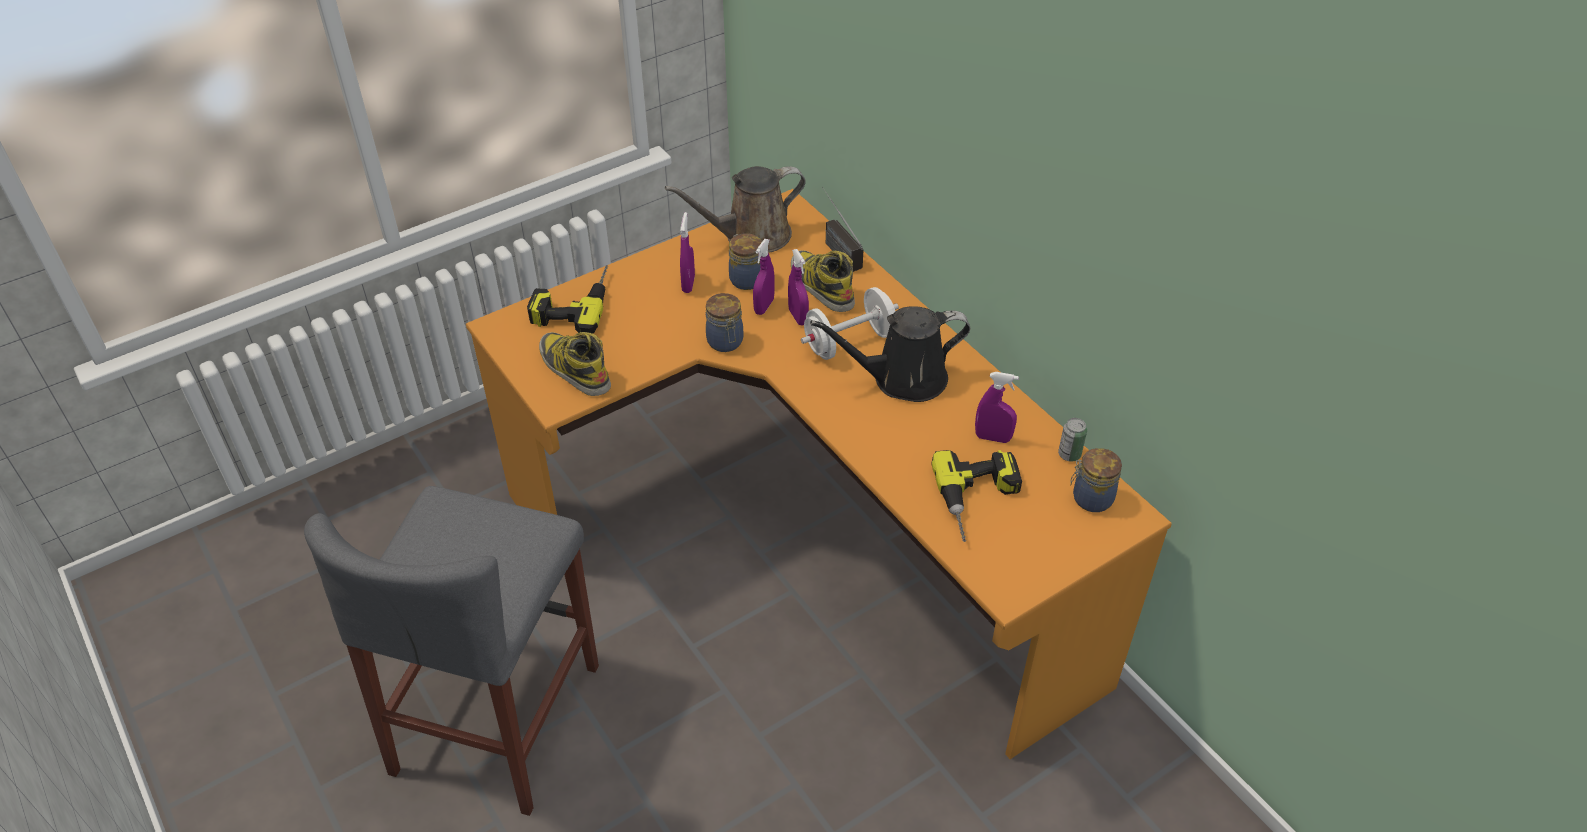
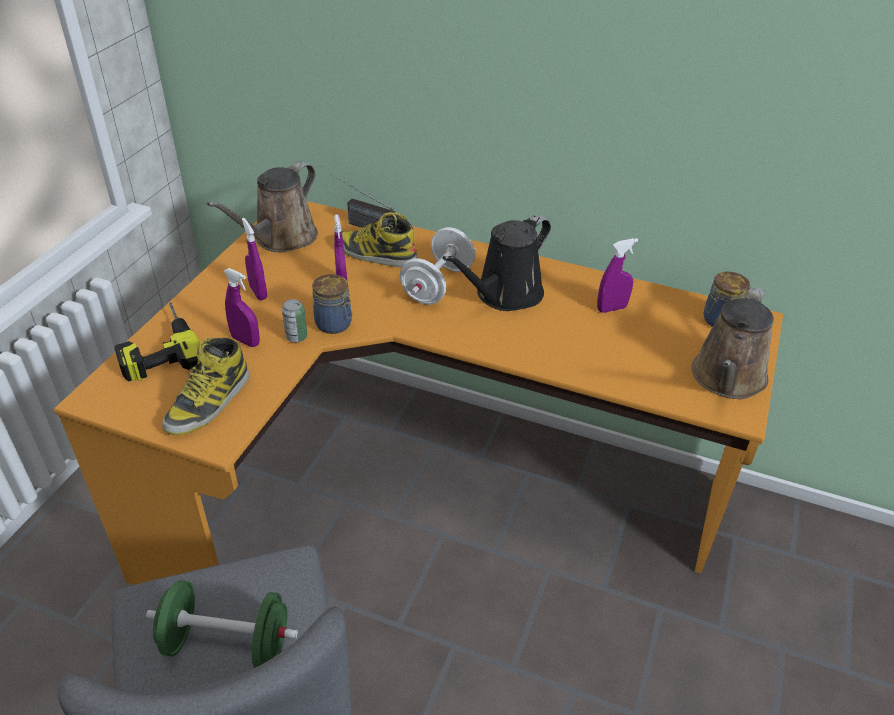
camera: 35 degrees left, 5 degrees down
boot [539,332,611,396] -> boot turned 75 degrees counterclockwise [162,338,250,435]
jar [729,233,762,290] -> none
purple spray bottle [788,249,809,325] -> purple spray bottle moved to [223,268,260,347]
power drill [932,450,1022,542] -> none
can [1058,418,1087,462] -> can moved to [282,299,307,342]
none -> green dumbbell [146,580,298,668]
none -> brown watering can [691,286,774,399]

